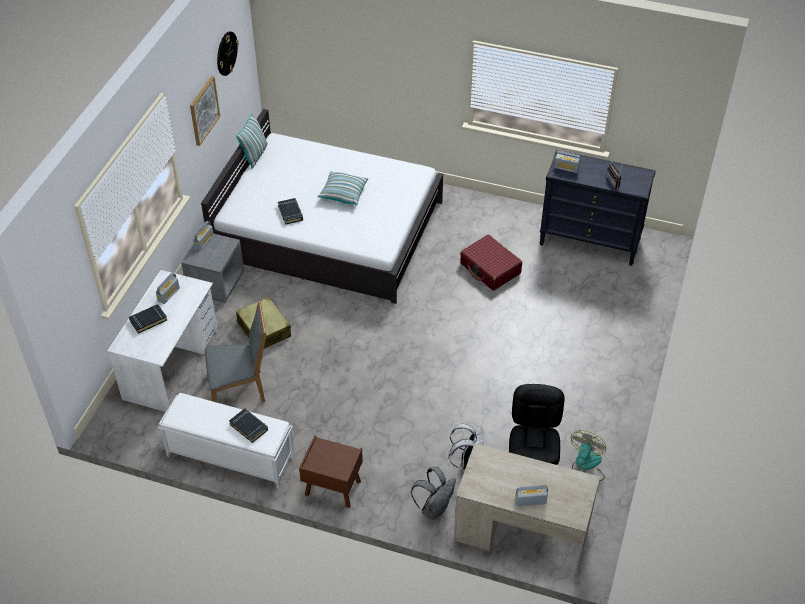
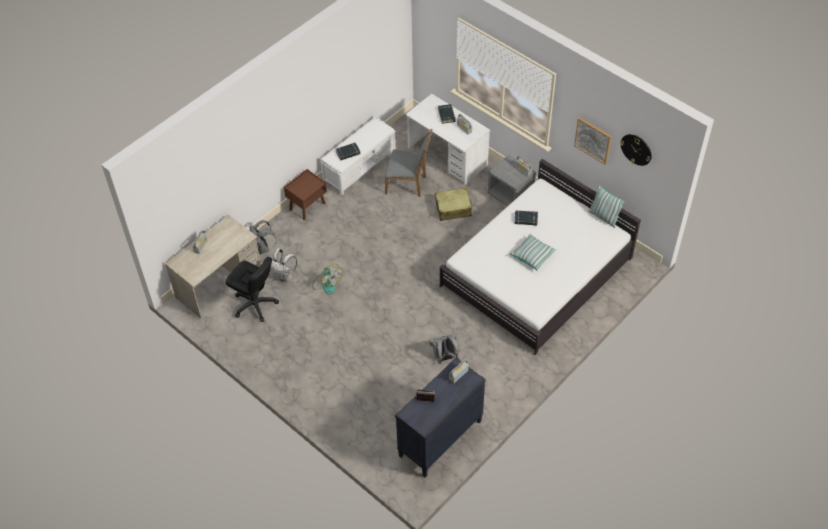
camera: 115 degrees right, 5 degrees up
grey chair [205,301,267,402] -> grey chair turned 90 degrees counterclockwise [385,129,433,197]
red suitcase [460,235,522,291] -> grey backpack [430,334,459,364]
fan [571,430,606,481] -> fan moved to [312,264,343,294]

